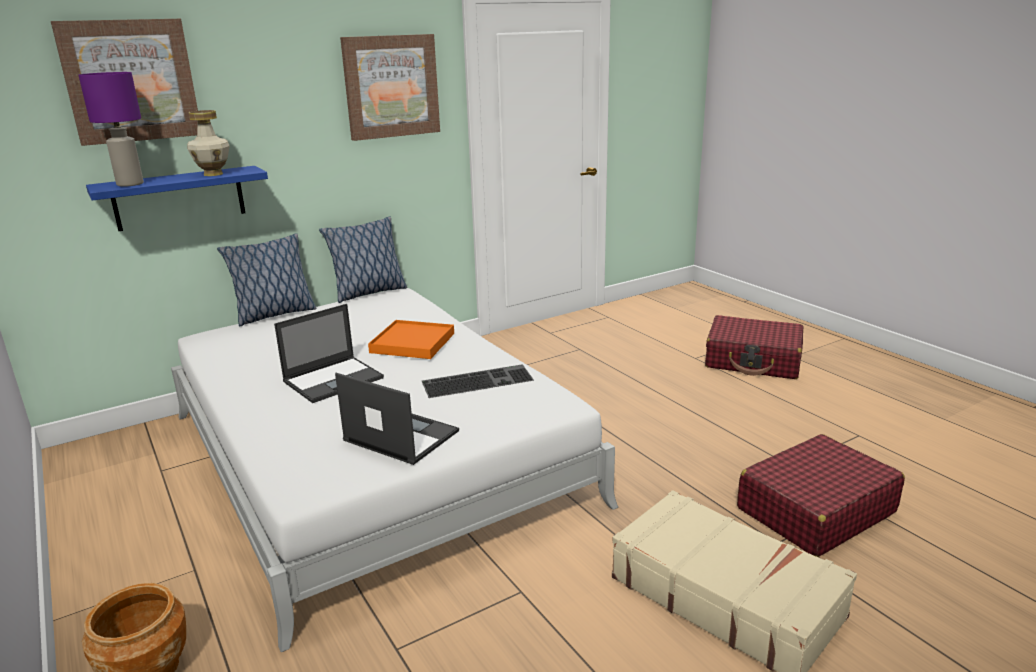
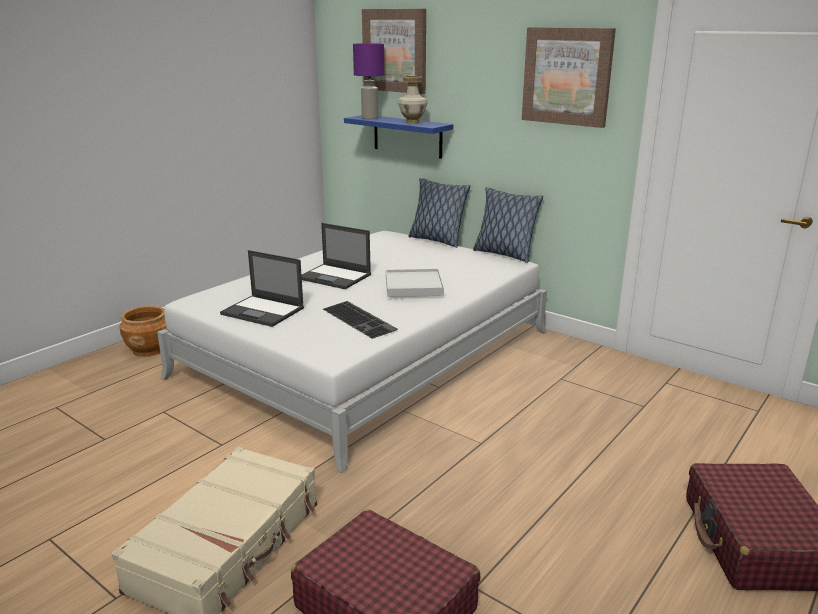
camera: 70 degrees right, 0 degrees up
laptop [335,373,459,465] -> laptop turned 105 degrees clockwise [220,250,304,327]
orange tray [368,320,454,359] -> white tray [386,269,444,297]

